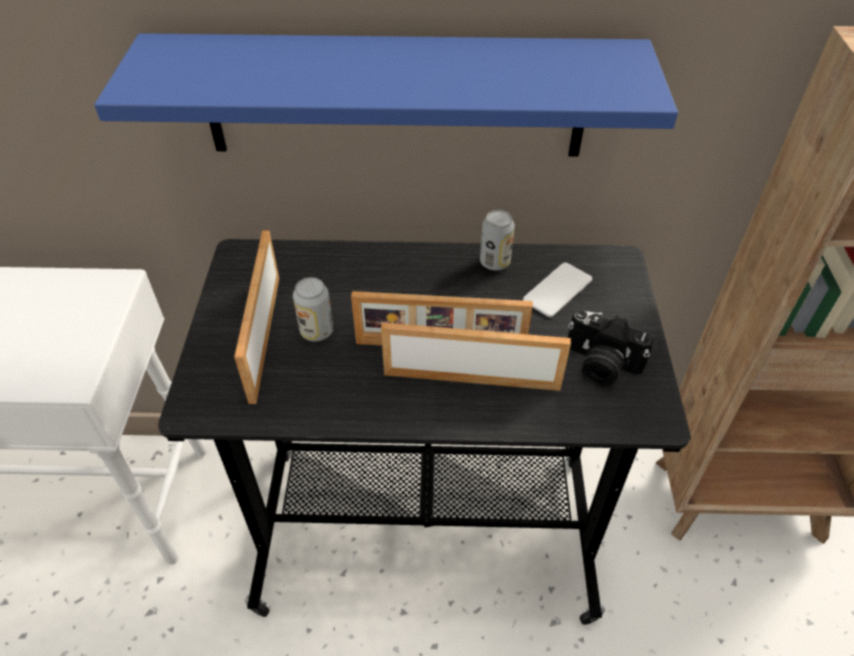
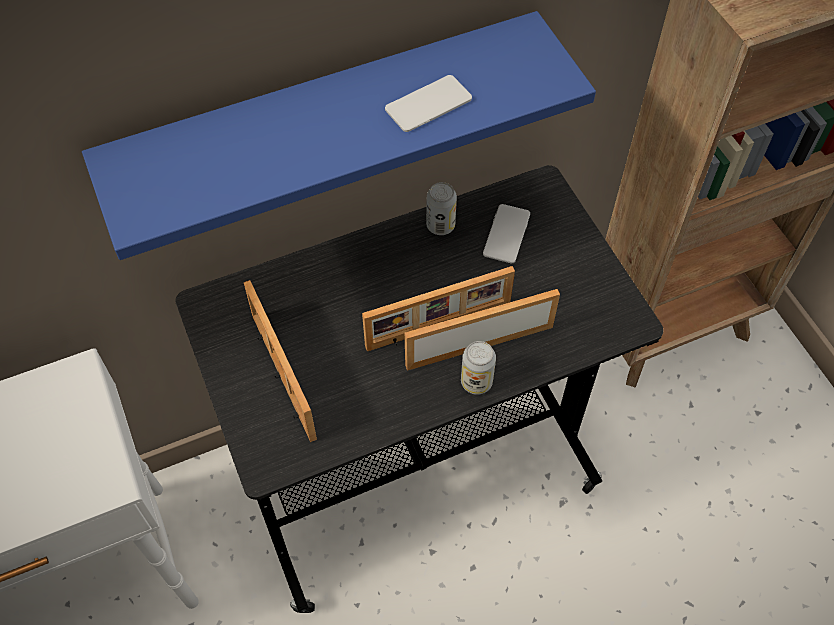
camera: 25 degrees left, 10 degrees up
can [293,277,333,341] -> can moved to [461,341,496,395]
camera [568,310,654,387] -> none
none -> phone [385,75,472,132]

